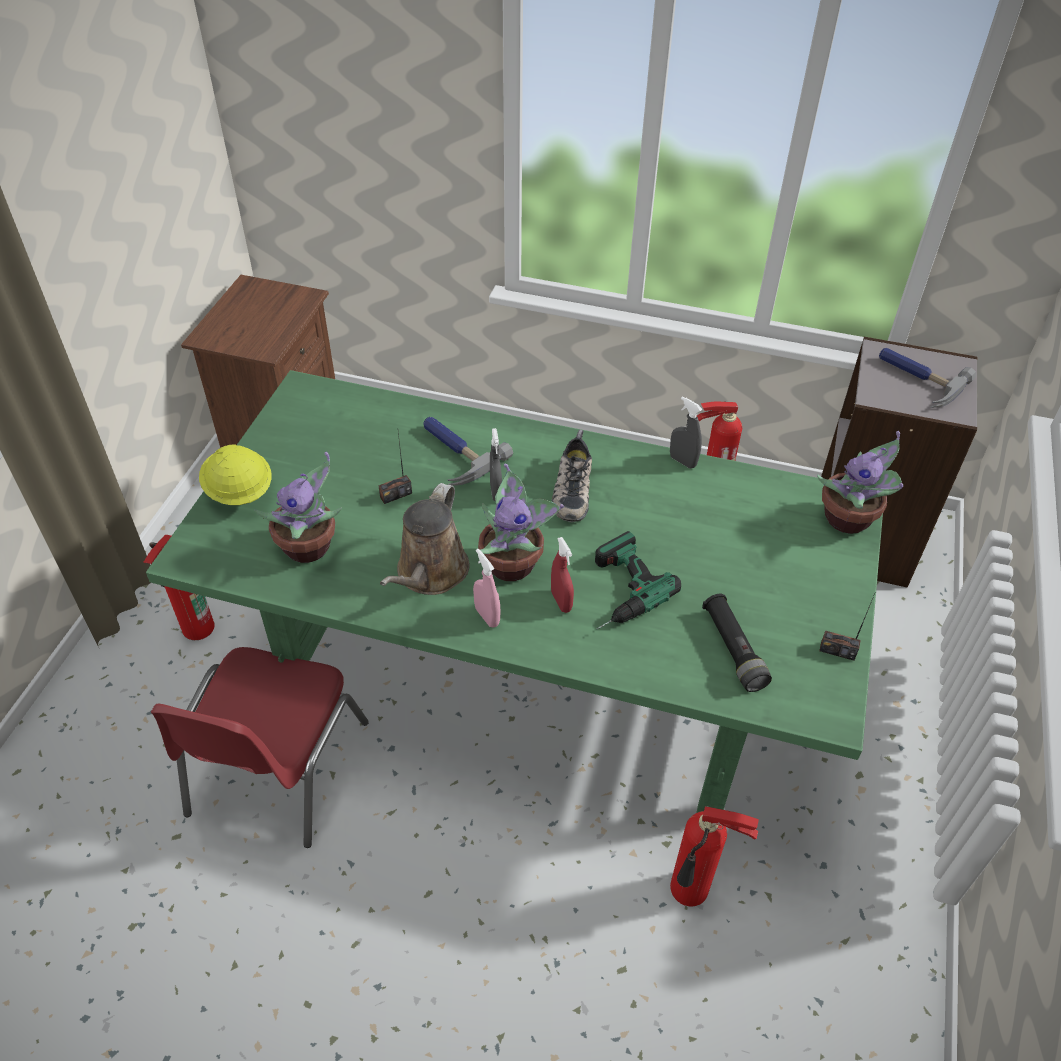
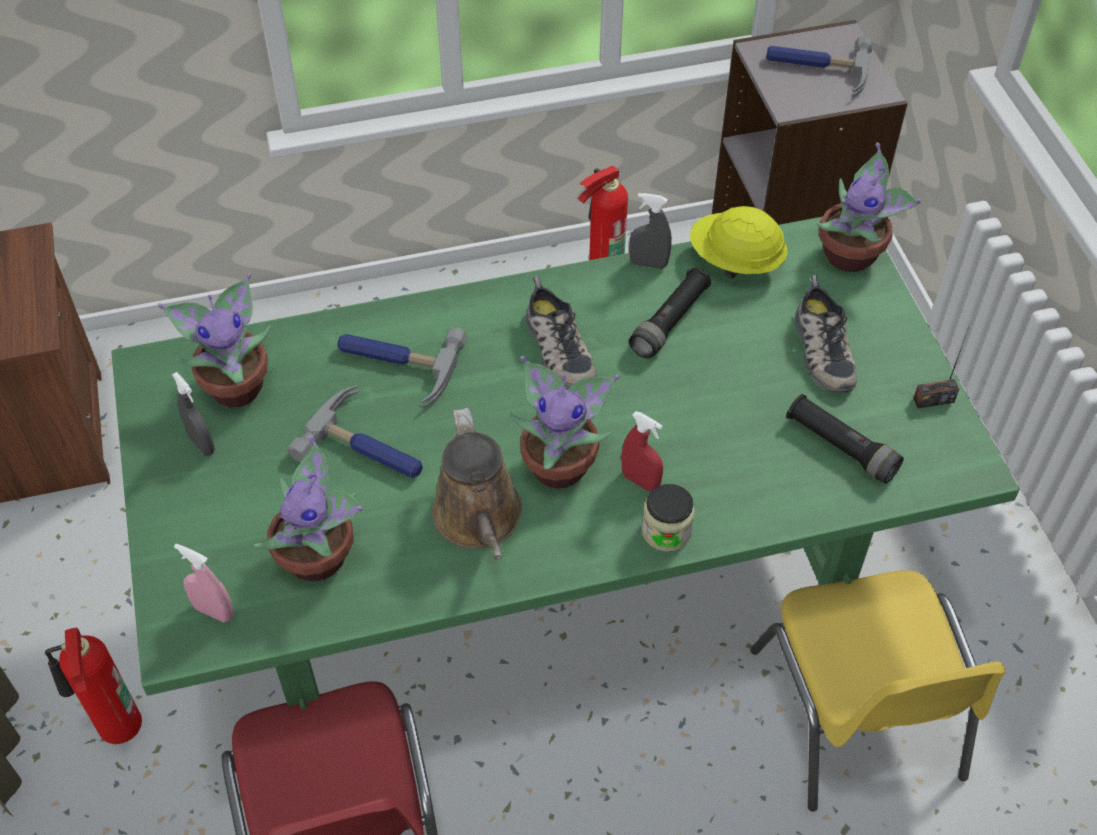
camera: 30 degrees left, 5 degrees up
yellow hard hat [199,444,272,505] -> yellow hard hat moved to [690,206,788,279]
radio [378,433,412,504] -> hammer [287,385,422,478]
pink spray bottle [473,549,500,628] -> pink spray bottle moved to [174,543,233,622]
grey spray bottle [490,428,502,502] -> grey spray bottle moved to [172,372,215,456]
power drill [595,531,681,629] -> none
fire extinguisher [670,806,759,906] -> yellow chair [750,570,1006,811]
none -> potted plant [157,273,271,407]
none -> black flashlight [629,268,711,358]
none -> jar [642,484,695,552]
none -> shoe [795,275,857,393]

